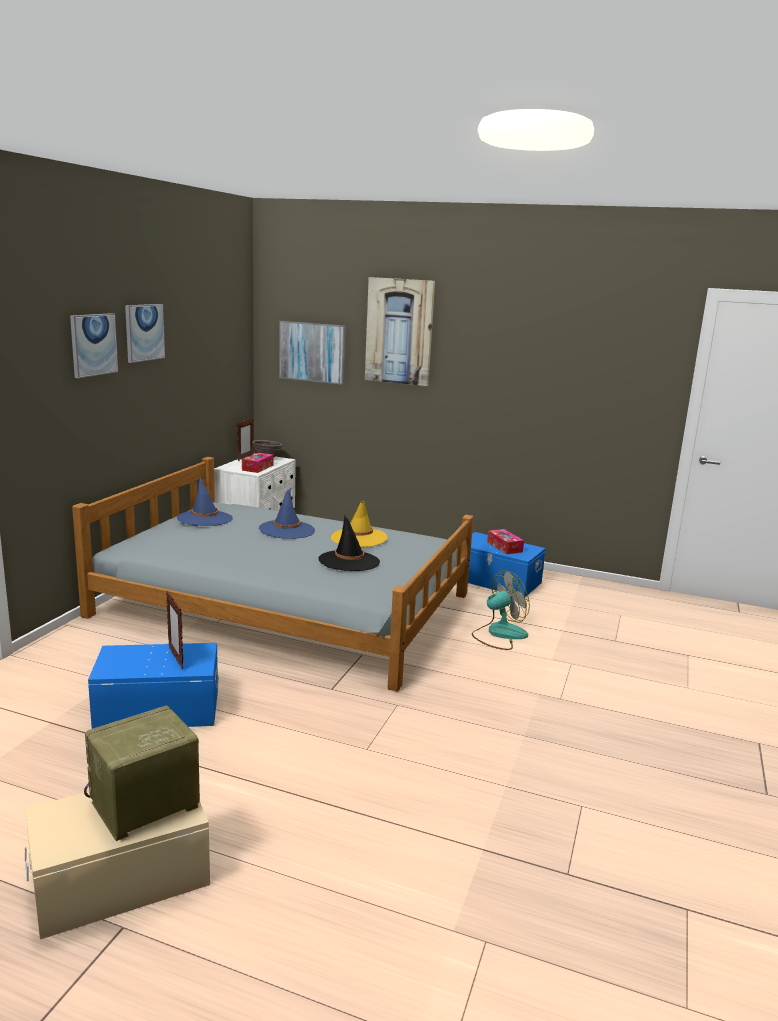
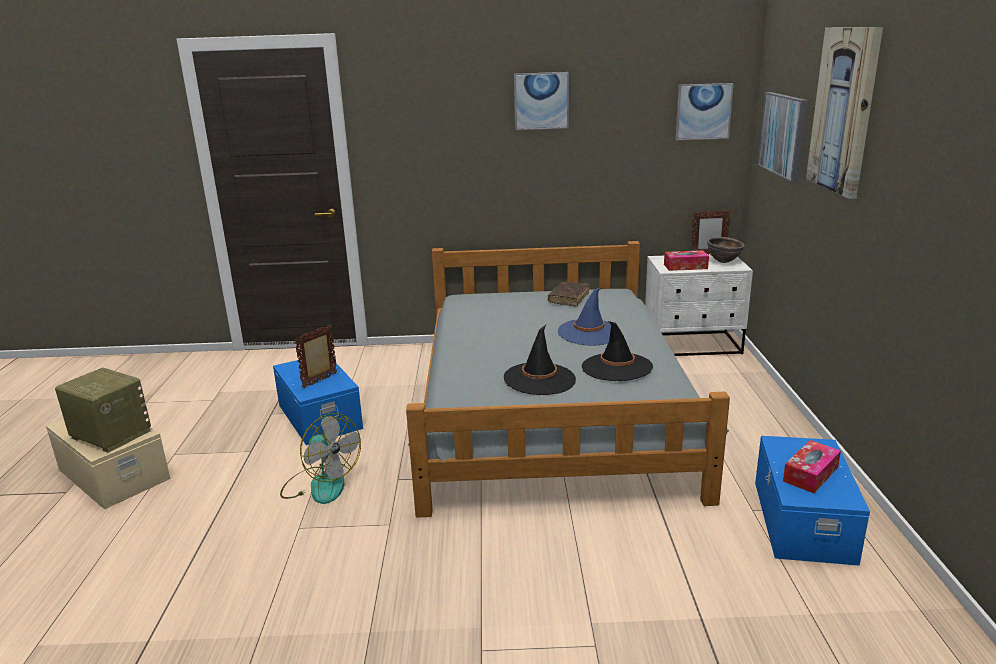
camera: 70 degrees right, 5 degrees up
picture [70,313,118,378] -> picture moved to [675,83,734,141]
blue hat [177,477,233,526] -> brown book [548,282,589,306]
yellow hat [331,501,388,547] -> black hat [582,321,653,381]
fan [472,570,530,650] -> fan moved to [280,413,361,504]

